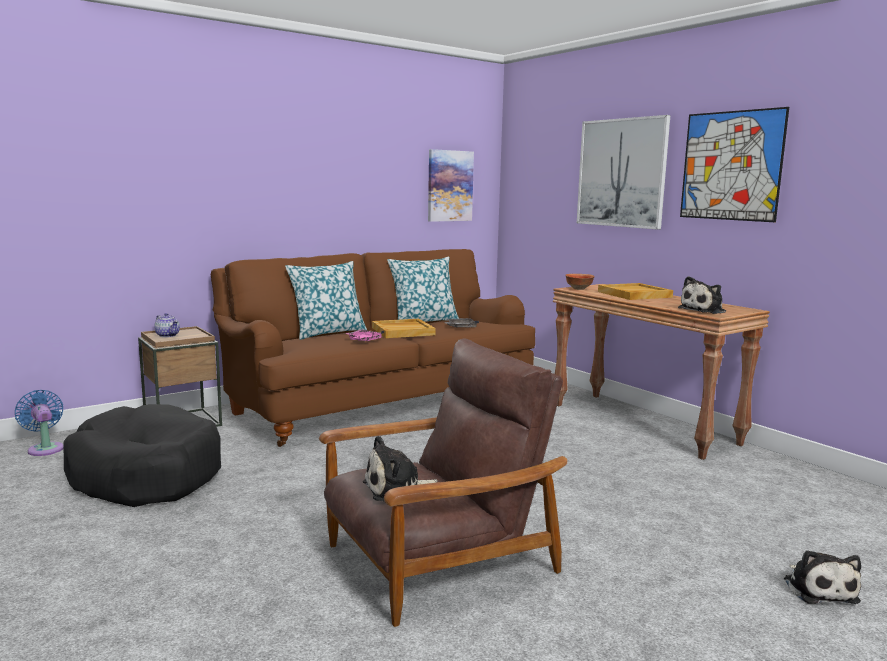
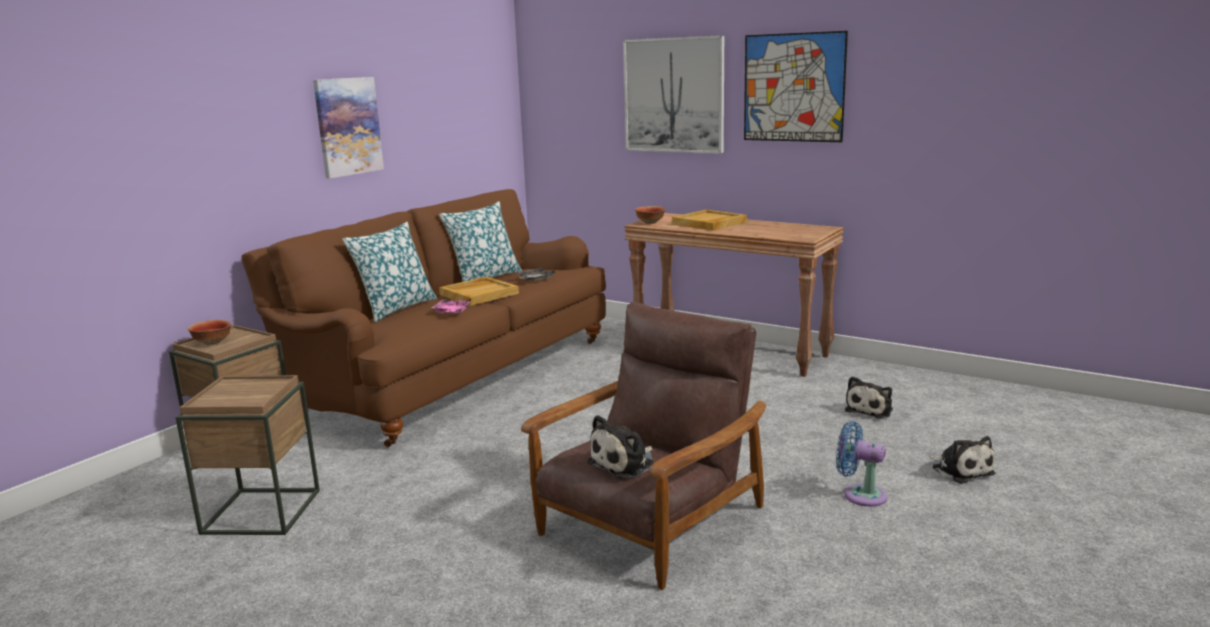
camera: 20 degrees left, 5 degrees up
blue fan [15,390,64,456] -> blue fan moved to [836,421,887,507]
black dog bed [64,404,221,507] -> brown side table [175,375,320,535]
teapot [154,313,180,337] -> bowl [188,320,231,345]
picture [428,149,474,222] -> picture moved to [313,77,384,178]
plush toy [678,276,726,314] -> plush toy moved to [845,376,893,418]

